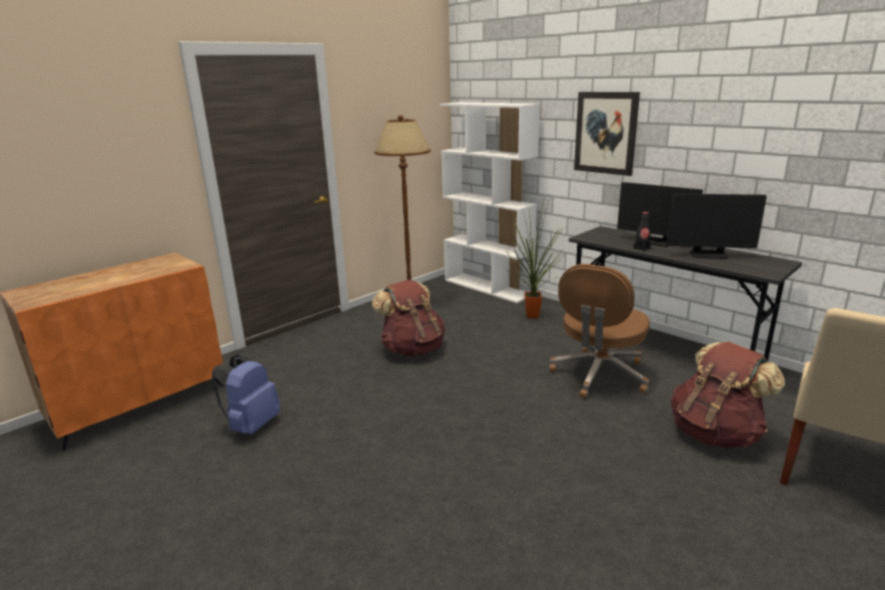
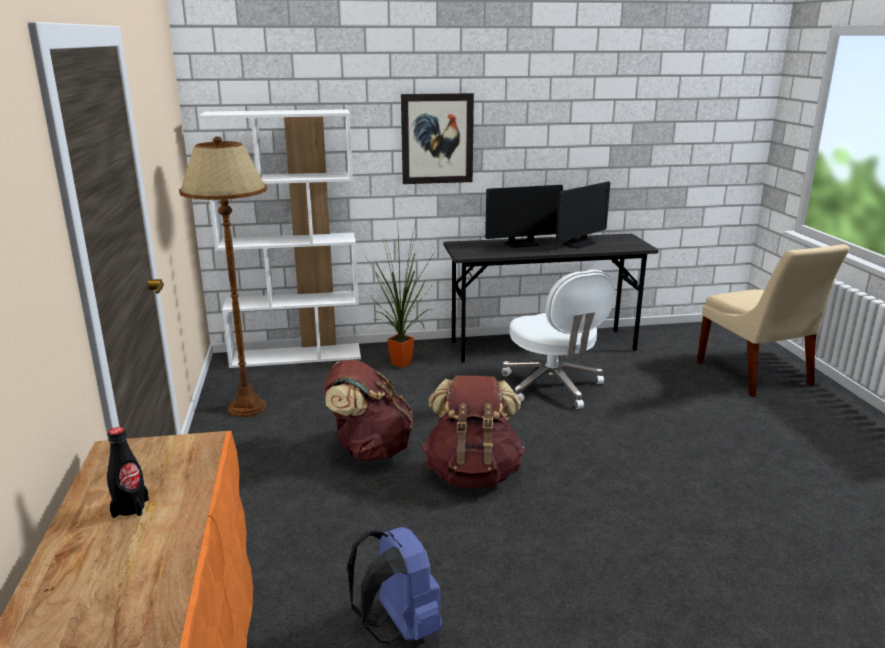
camera: 55 degrees left, 0 degrees up
brown office chair [549,264,650,399] -> white office chair [502,270,615,409]
black bottle [633,212,651,251] -> black bottle moved to [107,427,149,518]
brown backpack [671,341,785,448] -> brown backpack moved to [422,375,525,488]

